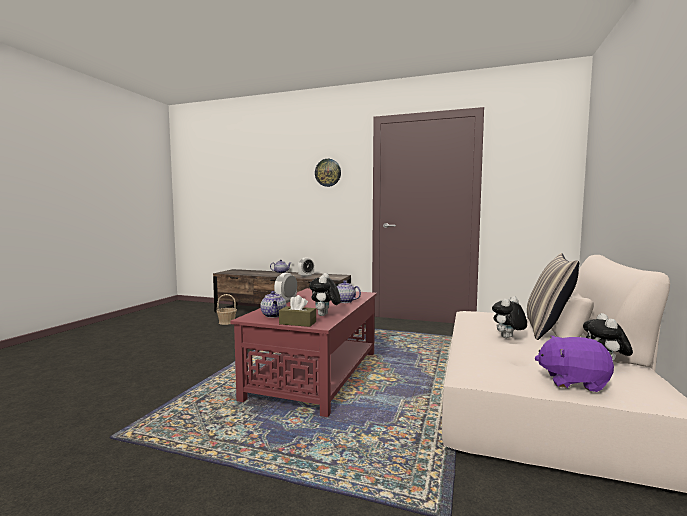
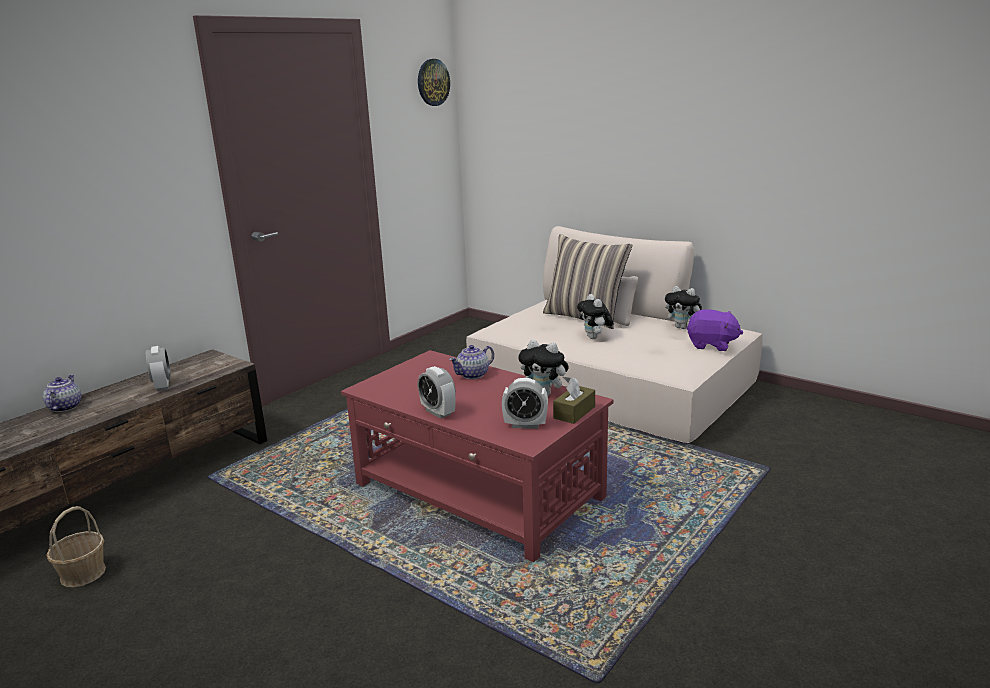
camera: 70 degrees left, 15 degrees up
teapot [260,291,287,318] -> alarm clock [502,378,548,429]
wall clock [315,159,341,187] -> wall clock moved to [418,59,450,106]
purple plush toy [535,336,614,392] -> purple plush toy turned 105 degrees counterclockwise [687,309,743,351]

